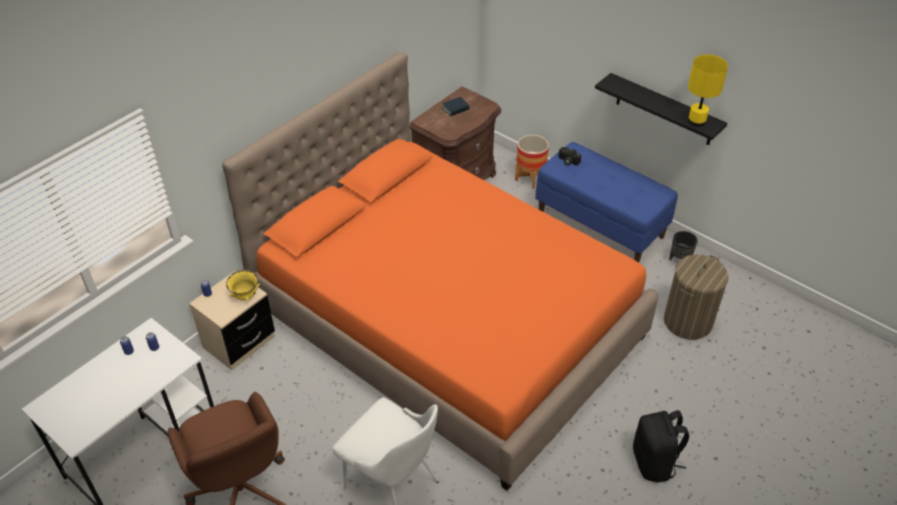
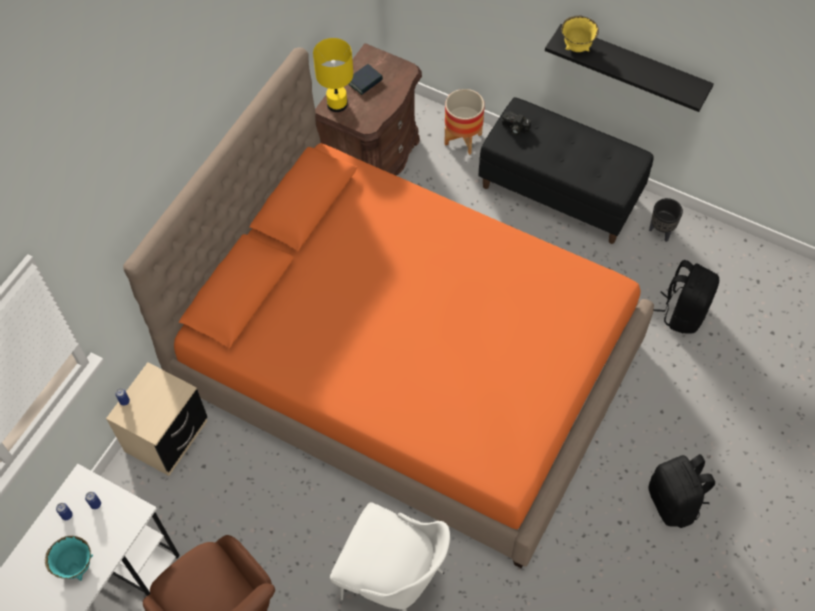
camera: 10 degrees left, 15 degrees up
yellow bowl [226,270,260,301] -> yellow bowl moved to [562,15,599,52]
blue bench [535,142,678,263] -> black bench [479,97,654,244]
laundry basket [664,255,728,340] -> black backpack [654,260,719,334]
yellow table lamp [688,54,728,127] -> yellow table lamp moved to [313,38,353,112]
none -> turquoise bowl [45,536,93,581]

